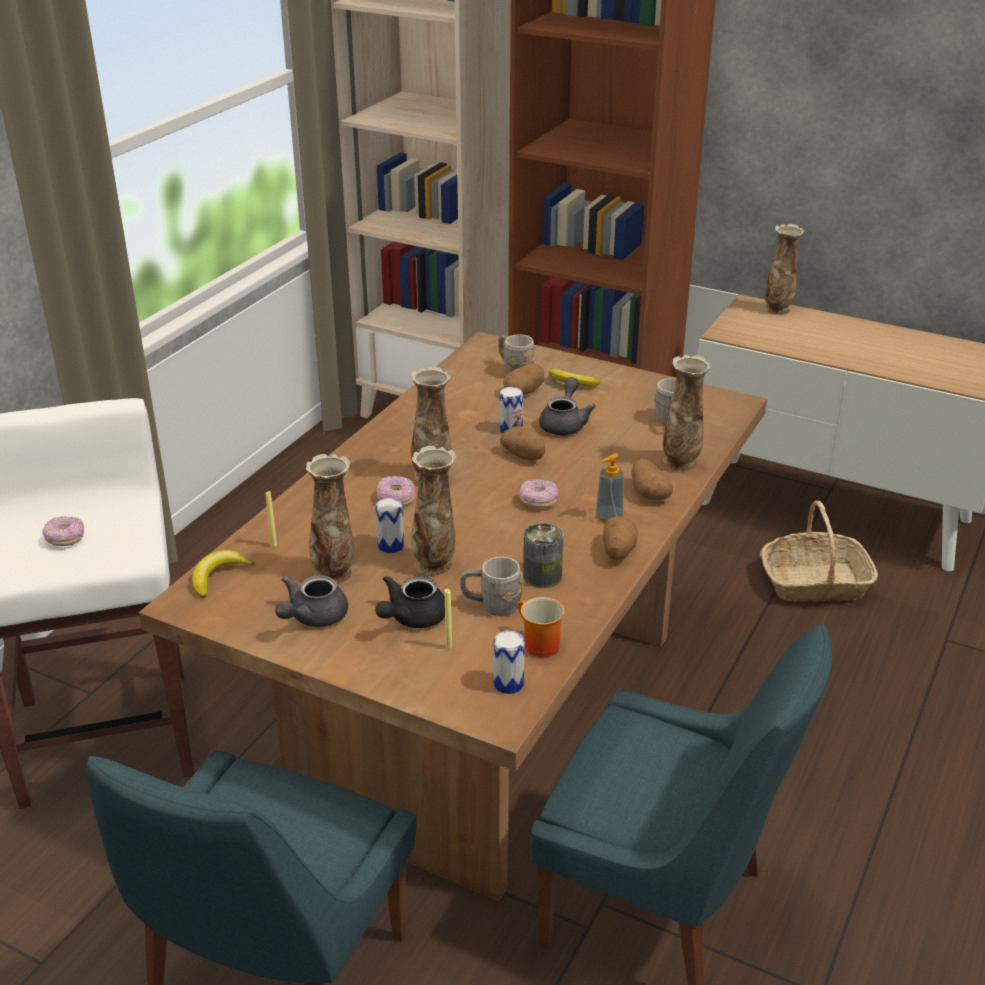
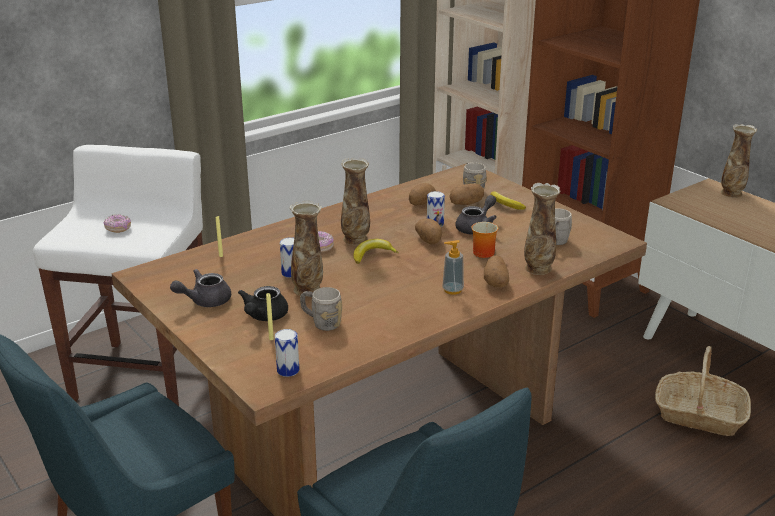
camera: 25 degrees right, 5 degrees down
banana [192,550,256,598] -> banana moved to [353,239,399,264]
vase [306,454,354,584] -> none
black teapot [375,575,445,628] -> black teapot turned 45 degrees counterclockwise [238,286,288,321]
mug [518,597,565,657] -> mug moved to [471,222,498,258]
donut [519,479,558,508] -> none
can [523,523,563,588] -> none
potato [603,517,638,560] -> potato moved to [409,183,436,205]

